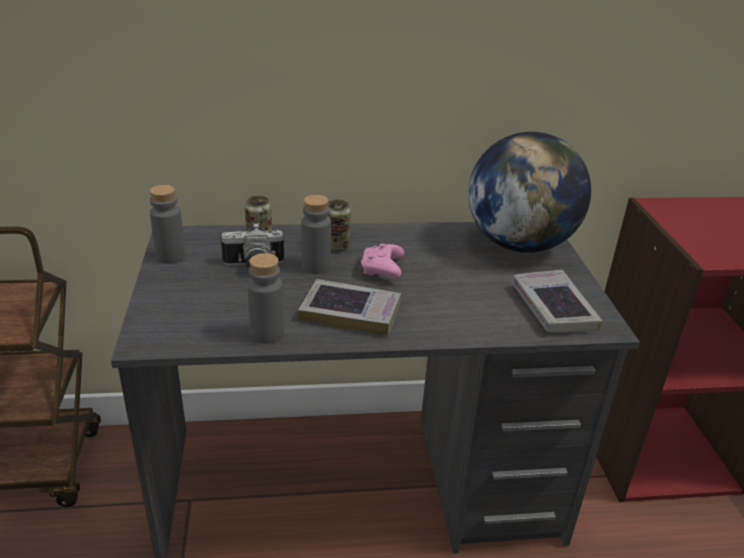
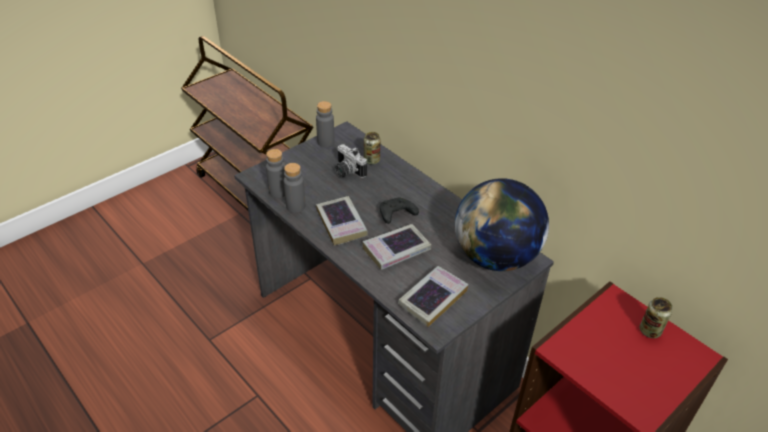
camera: 55 degrees right, 10 degrees up
grey bottle [301,195,331,274] -> grey bottle moved to [266,149,285,198]
can [327,199,351,251] -> can moved to [640,297,672,338]
pink game controller [361,244,405,278] -> black game controller [380,198,419,224]
none -> book [362,224,431,270]

